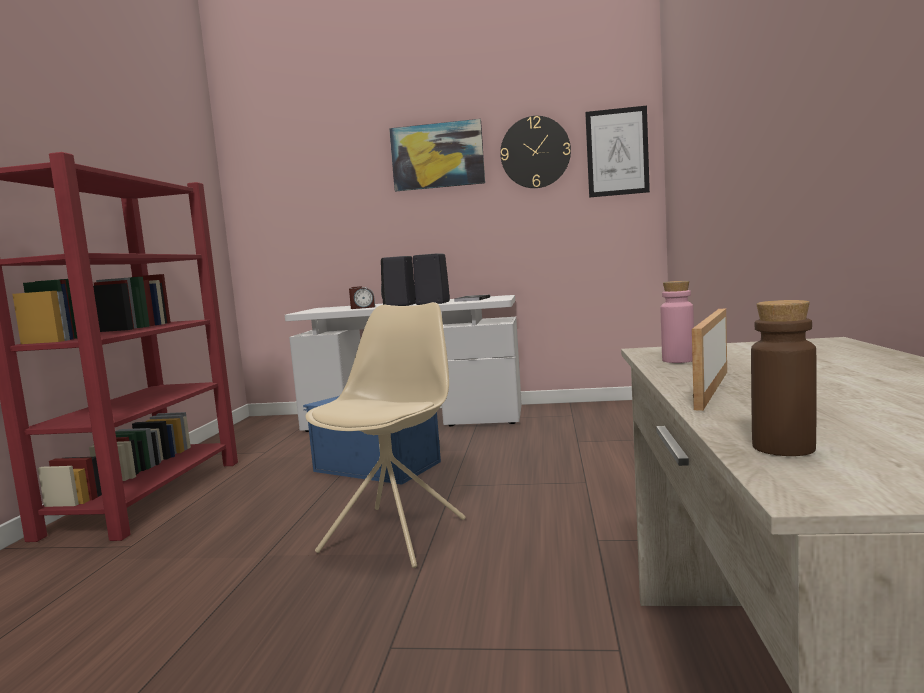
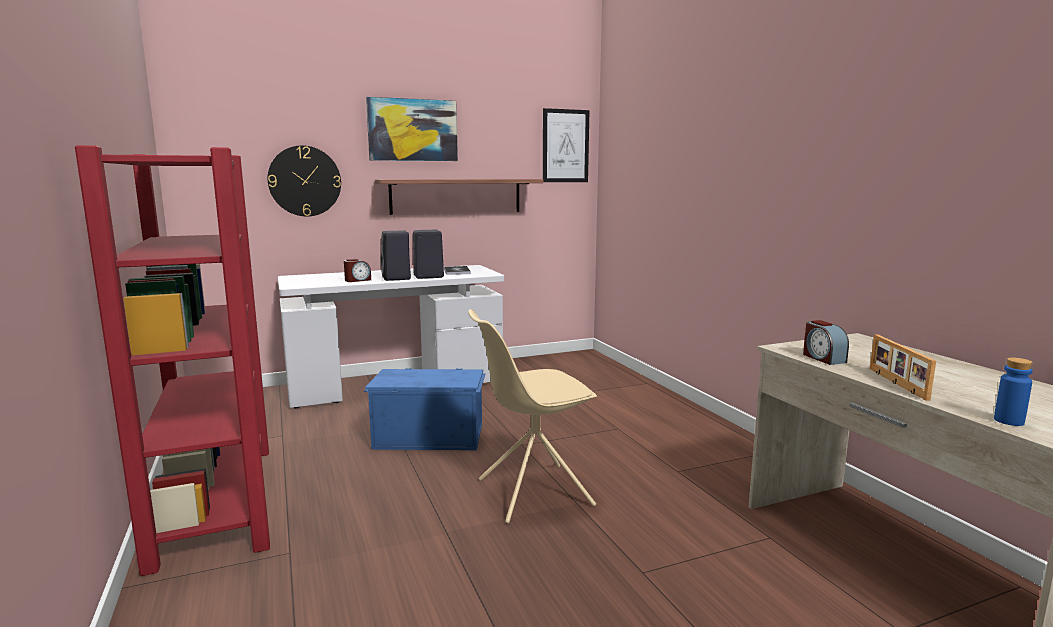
camera: 30 degrees left, 5 degrees up
beige chair [306,302,466,568] -> beige chair turned 105 degrees counterclockwise [468,309,597,523]
wall clock [500,116,571,188] -> wall clock moved to [268,145,341,216]
pink bottle [661,281,694,363] -> alarm clock [803,320,849,365]
brown bottle [751,300,817,456] -> blue bottle [994,357,1033,426]
none -> shelf [375,179,543,215]

